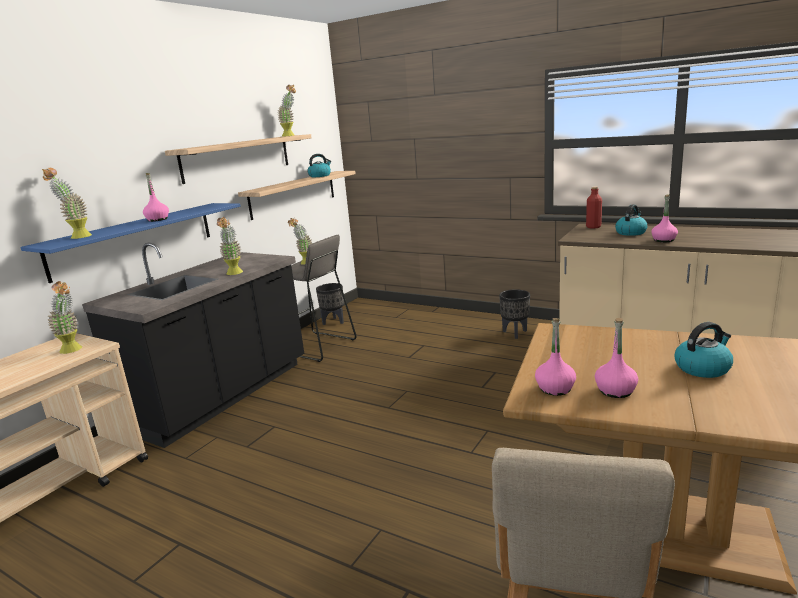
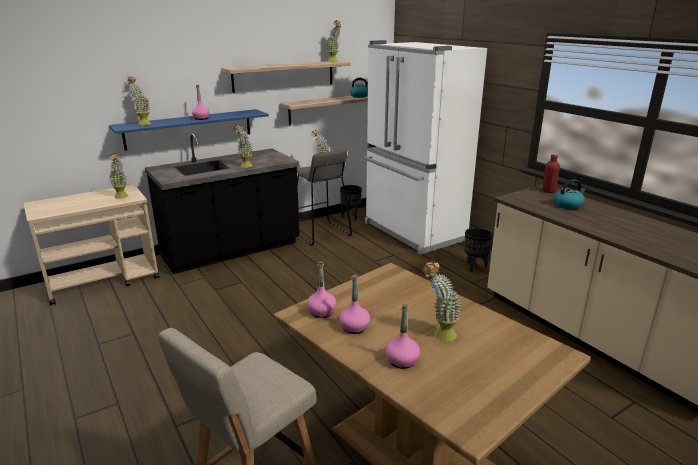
camera: 25 degrees right, 5 degrees up
pink bottle [651,194,678,242] -> pink bottle moved to [386,304,420,369]
kettle [674,322,733,378] -> potted plant [423,260,462,341]
none -> white fridge [364,40,487,255]

